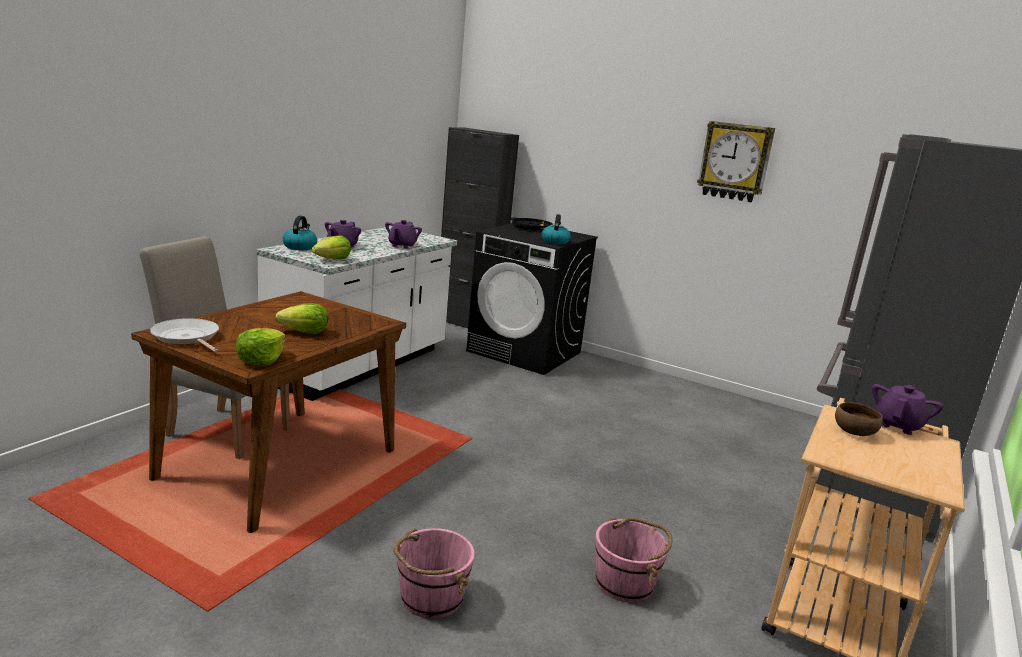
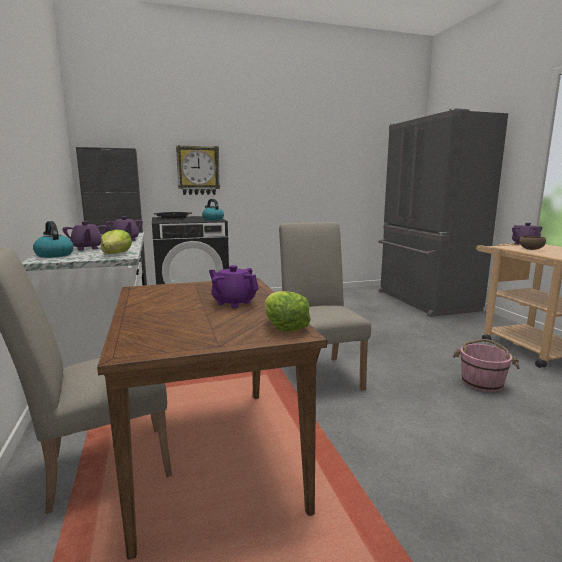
camera: 45 degrees left, 5 degrees down
frying pan [150,318,219,352] -> none
lettuce [275,304,328,334] -> purple teapot [209,265,259,308]
pink bucket [394,528,475,618] -> none
wall clock [697,121,775,202] -> wall clock moved to [176,145,220,195]
none -> beige chair [279,222,371,391]

